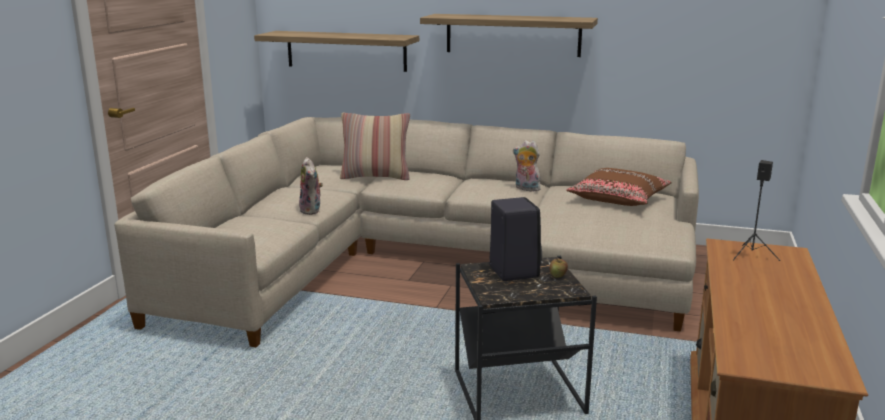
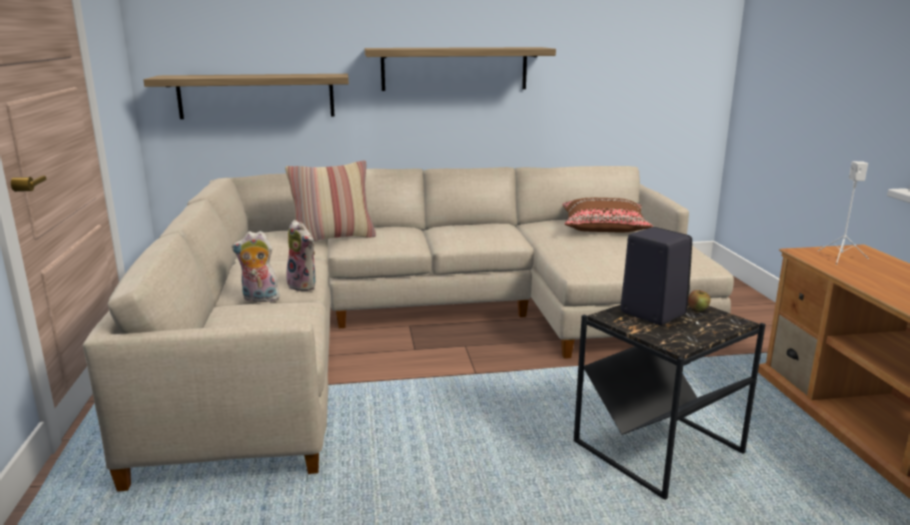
camera: 25 degrees left, 0 degrees up
plush toy [513,140,541,191] -> plush toy moved to [232,231,280,302]
black speaker [733,160,780,261] -> white speaker [818,161,869,265]

